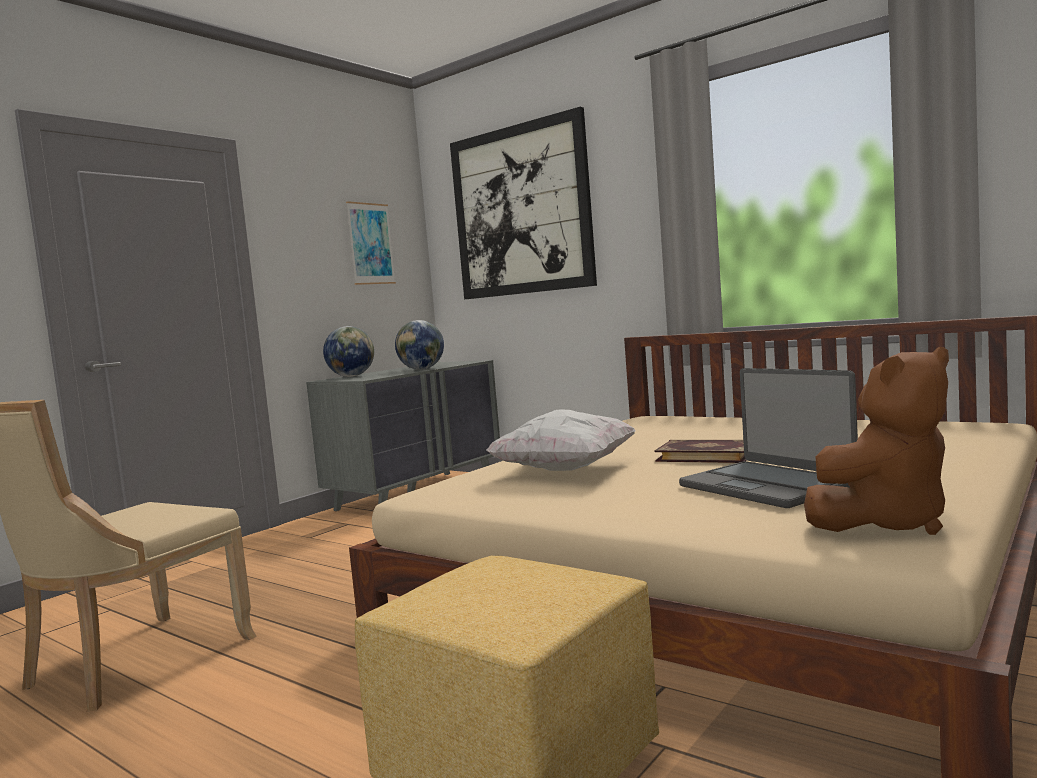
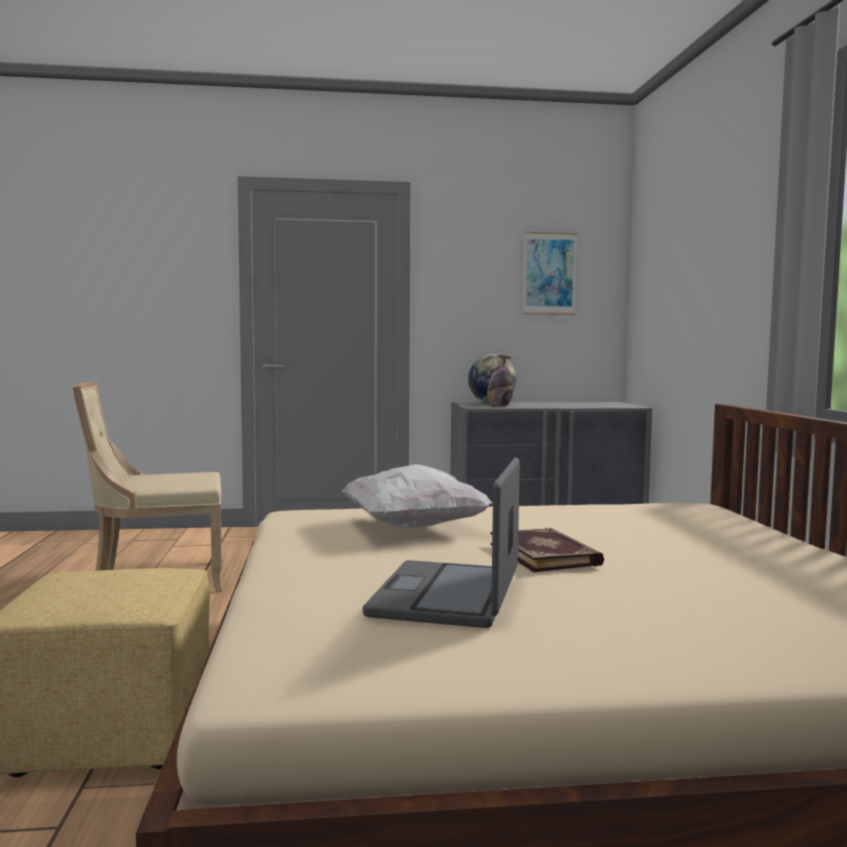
camera: 45 degrees right, 0 degrees up
globe [395,320,444,370] -> none
picture [450,107,597,299] -> none
brown plush toy [804,347,949,535] -> none
none -> bottle [487,355,513,407]

